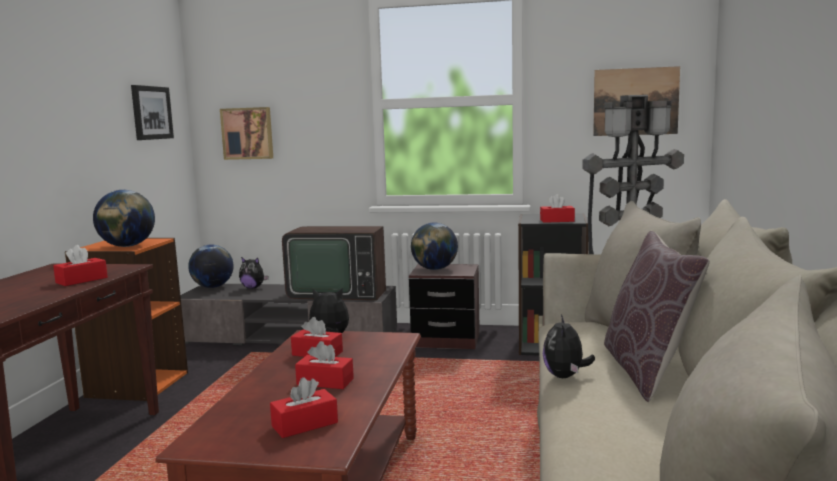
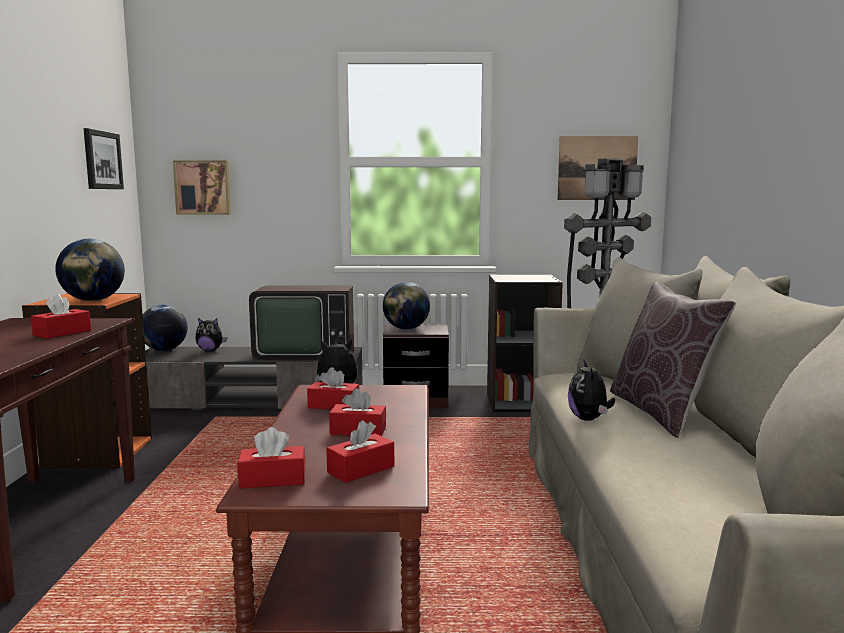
camera: 10 degrees left, 0 degrees up
red tissue box [540,194,575,223] -> red tissue box moved to [238,427,306,489]

